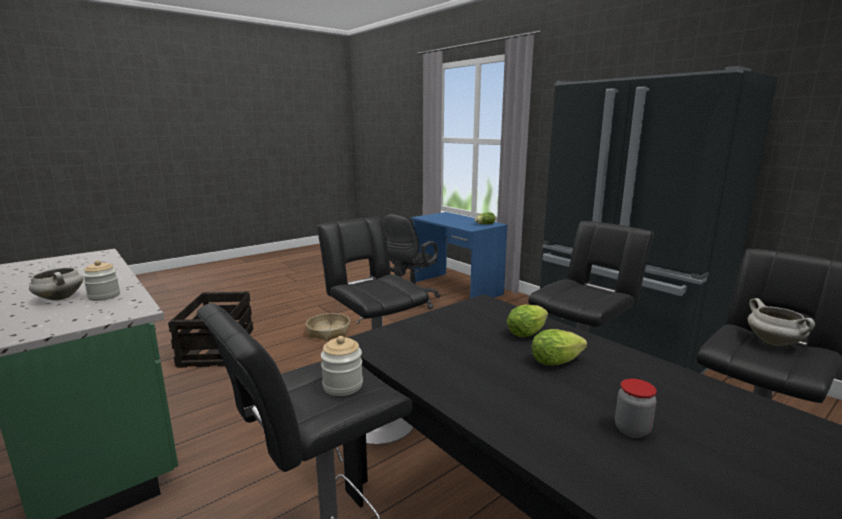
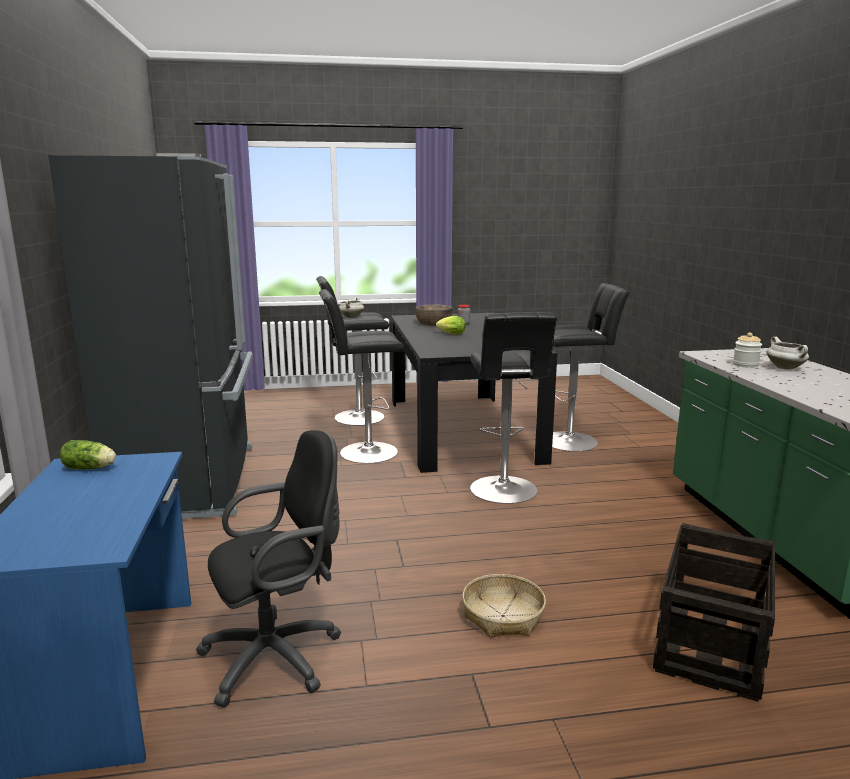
camera: 150 degrees left, 0 degrees up
jar [321,336,363,396] -> none
lettuce [507,305,548,337] -> none
none -> brown bowl [415,304,453,326]

